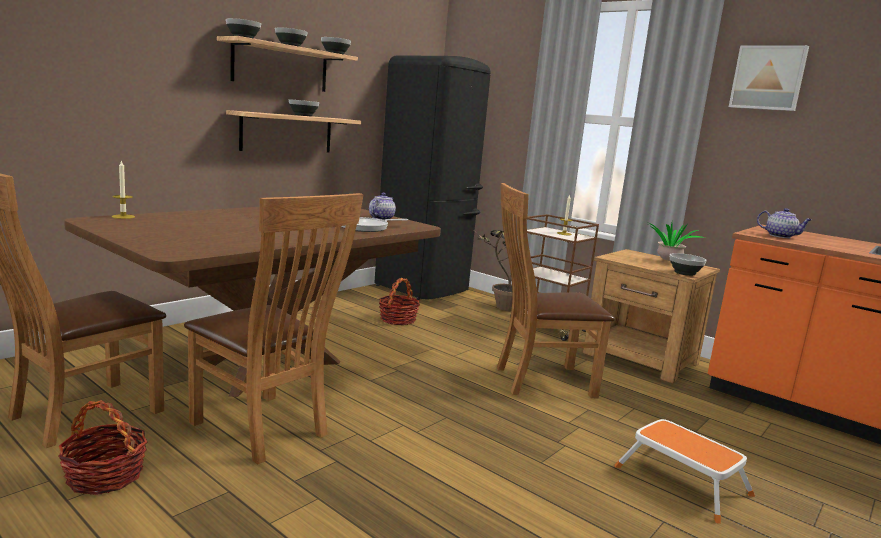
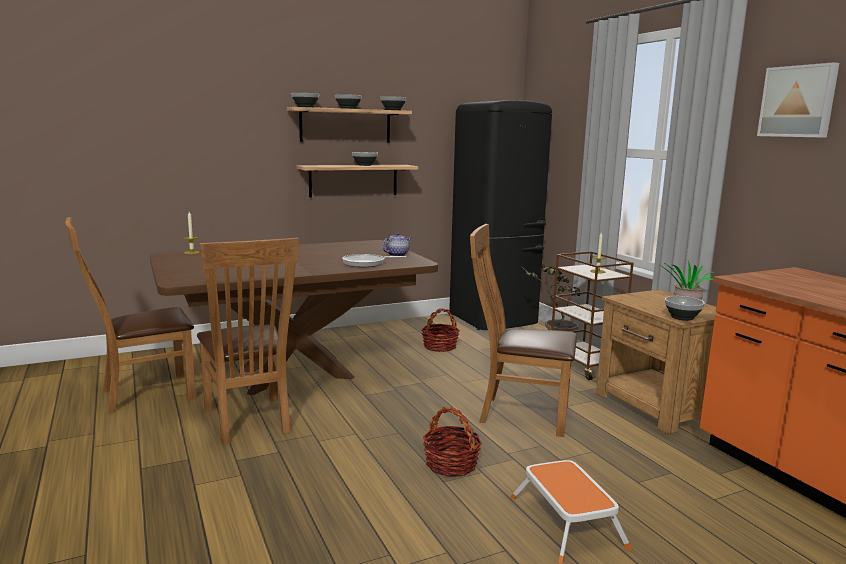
camera: 25 degrees right, 0 degrees up
basket [58,400,147,495] -> basket moved to [423,407,482,477]
teapot [757,208,812,238] -> none

